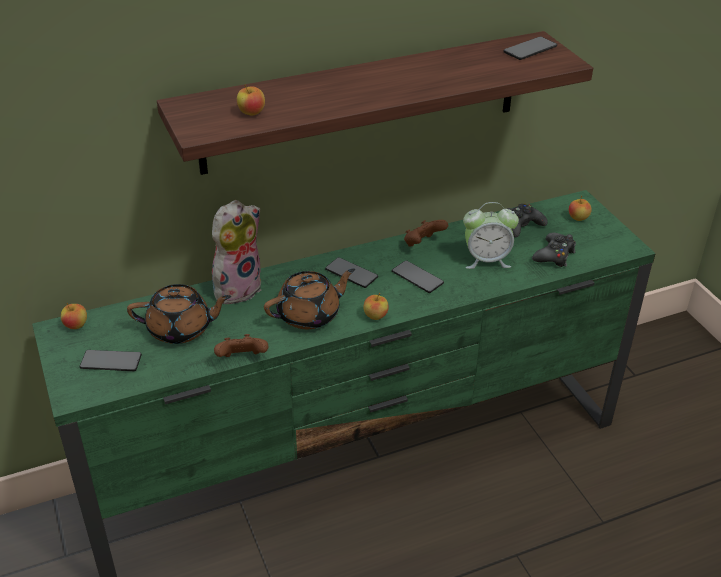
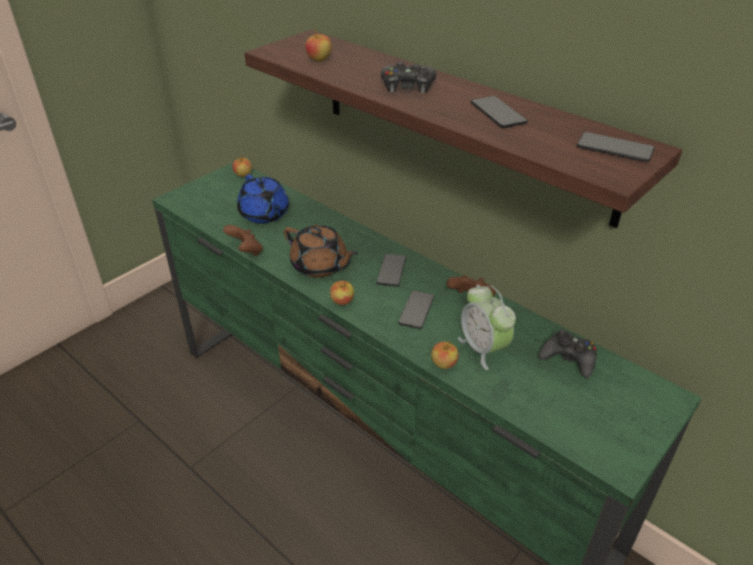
camera: 65 degrees right, 0 degrees up
phone [80,350,142,371] -> phone moved to [471,96,528,128]
brown teapot [127,284,231,344] -> blue teapot [237,174,289,223]
plush toy [212,200,262,307] -> none
black game controller [532,233,576,267] -> black game controller moved to [381,62,436,93]
apple [569,196,592,221] -> apple moved to [431,341,459,369]

